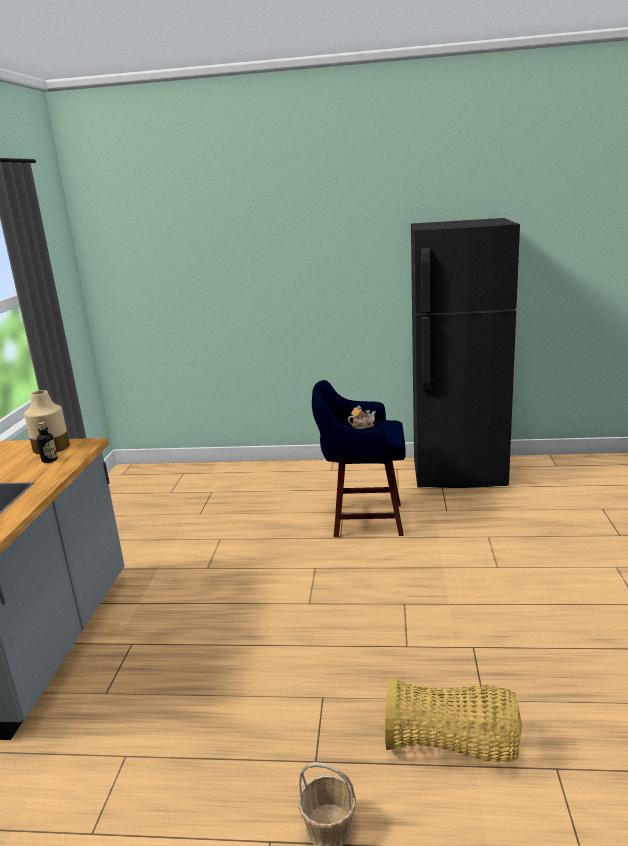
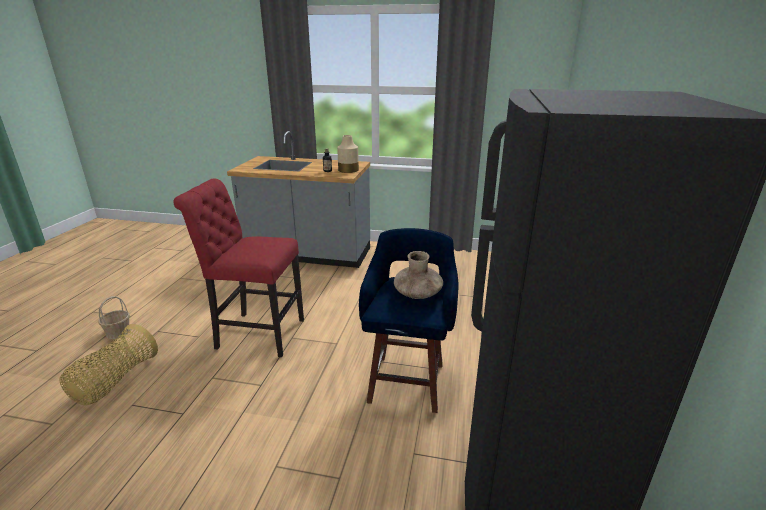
camera: 95 degrees right, 5 degrees up
teapot [348,405,376,429] -> brown vase [394,251,443,299]
none -> red stool [173,178,304,357]

